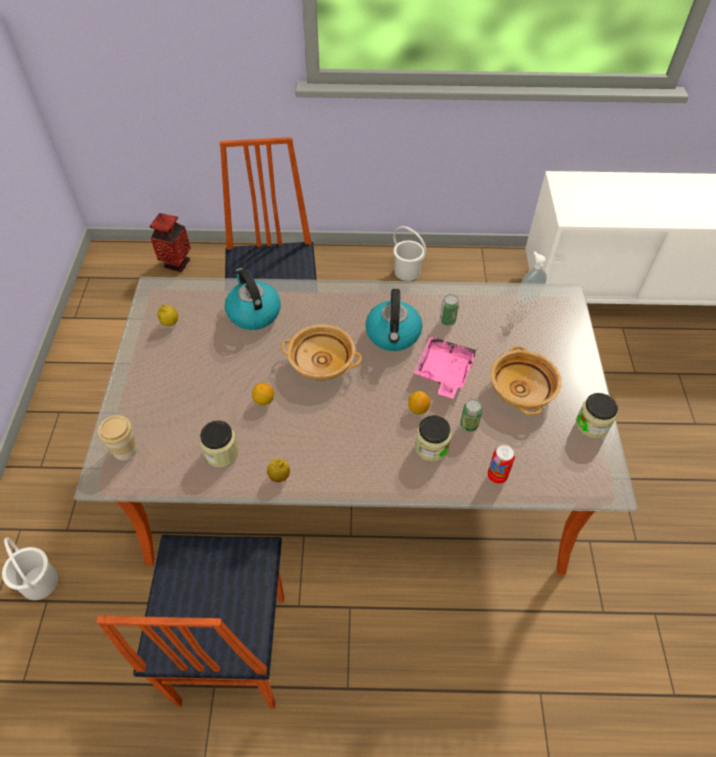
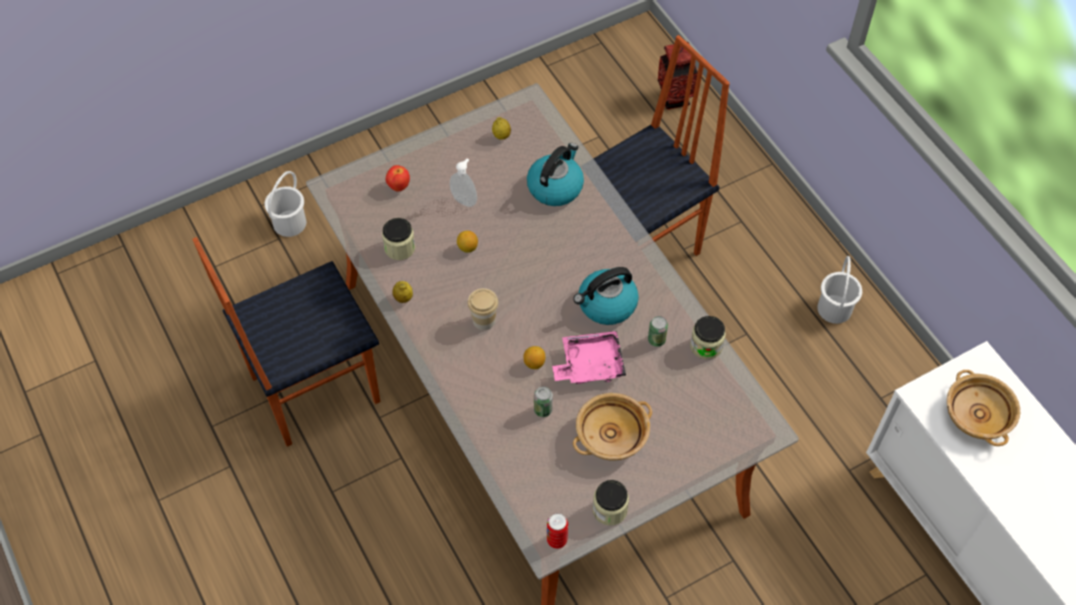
camera: 60 degrees right, 5 degrees up
cup [98,415,137,460] -> cup moved to [468,288,498,330]
beige bowl [281,324,362,380] -> beige bowl moved to [947,370,1020,446]
jar [415,415,452,462] -> jar moved to [690,316,726,359]
can [487,445,515,484] -> can moved to [547,513,568,549]
soap dispenser [518,251,547,302] -> soap dispenser moved to [450,159,477,207]
none -> apple [386,165,410,192]

